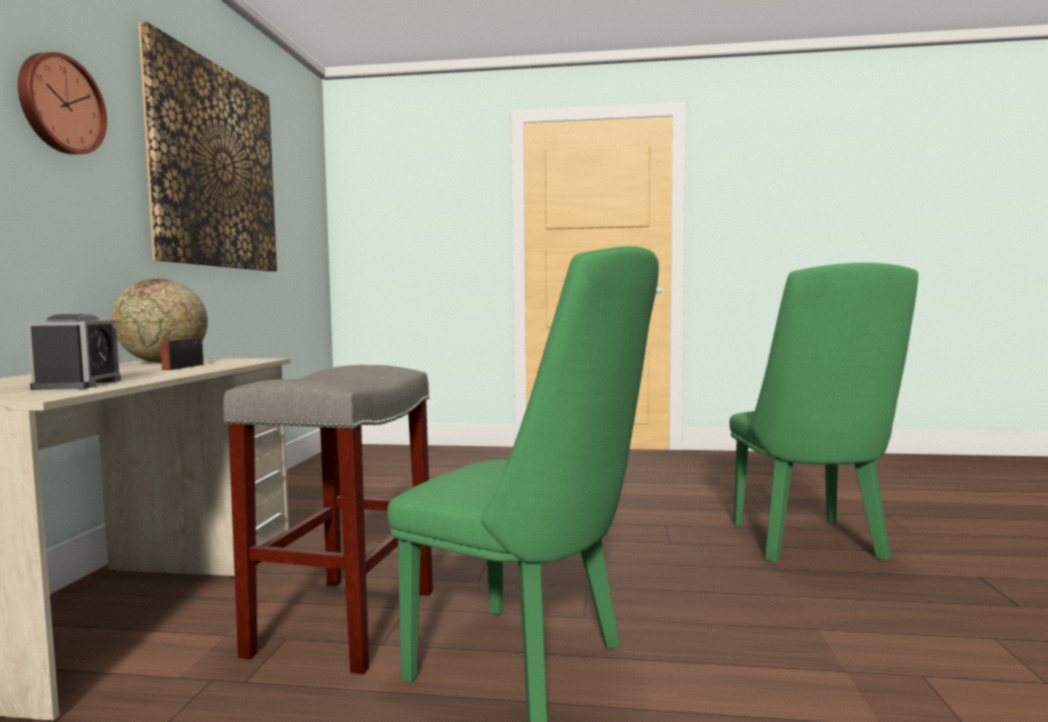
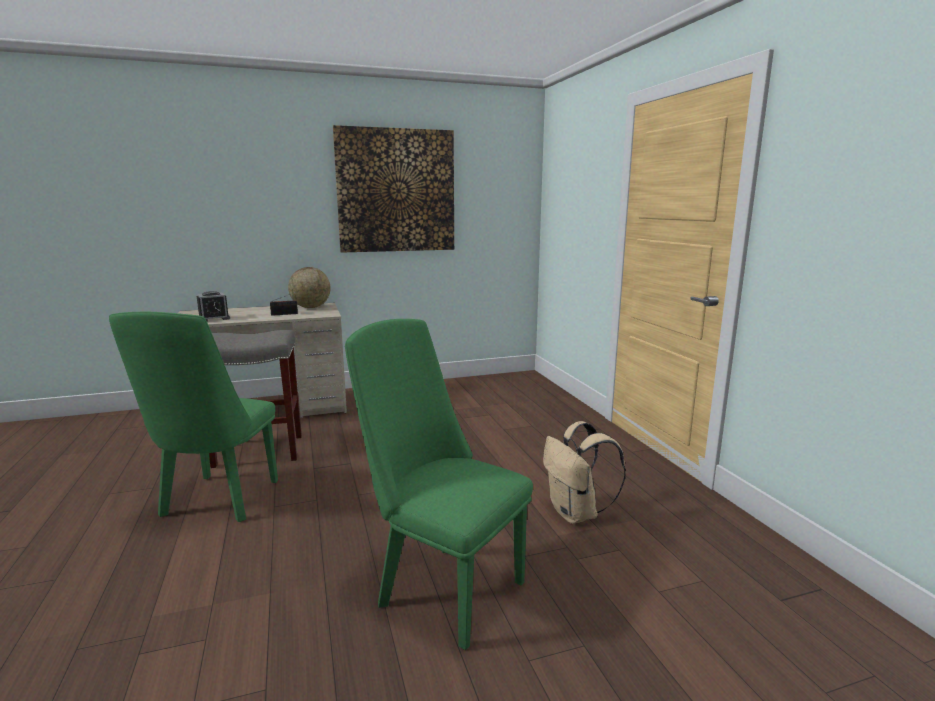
camera: 65 degrees right, 10 degrees up
wall clock [18,52,107,154] -> none
green chair [730,263,918,562] -> green chair turned 60 degrees clockwise [345,319,533,650]
none -> beige backpack [543,421,626,524]

